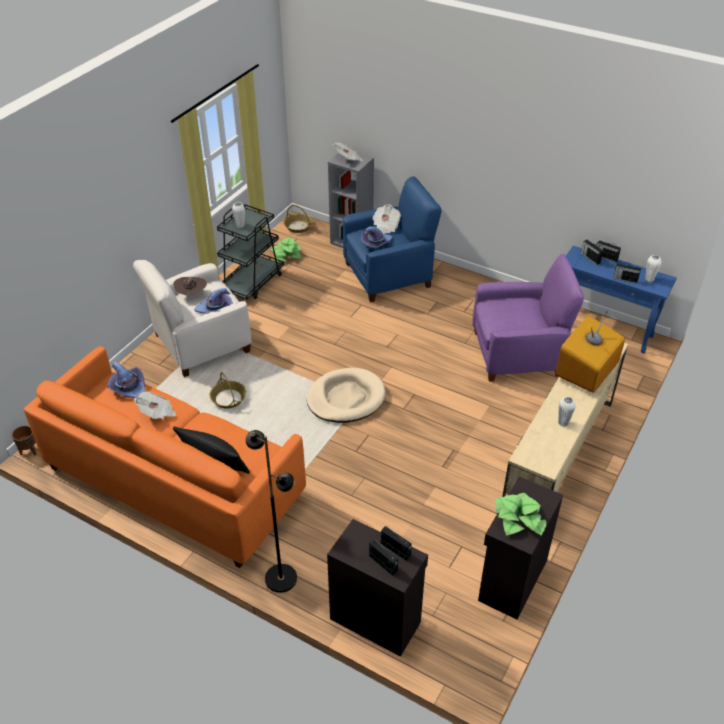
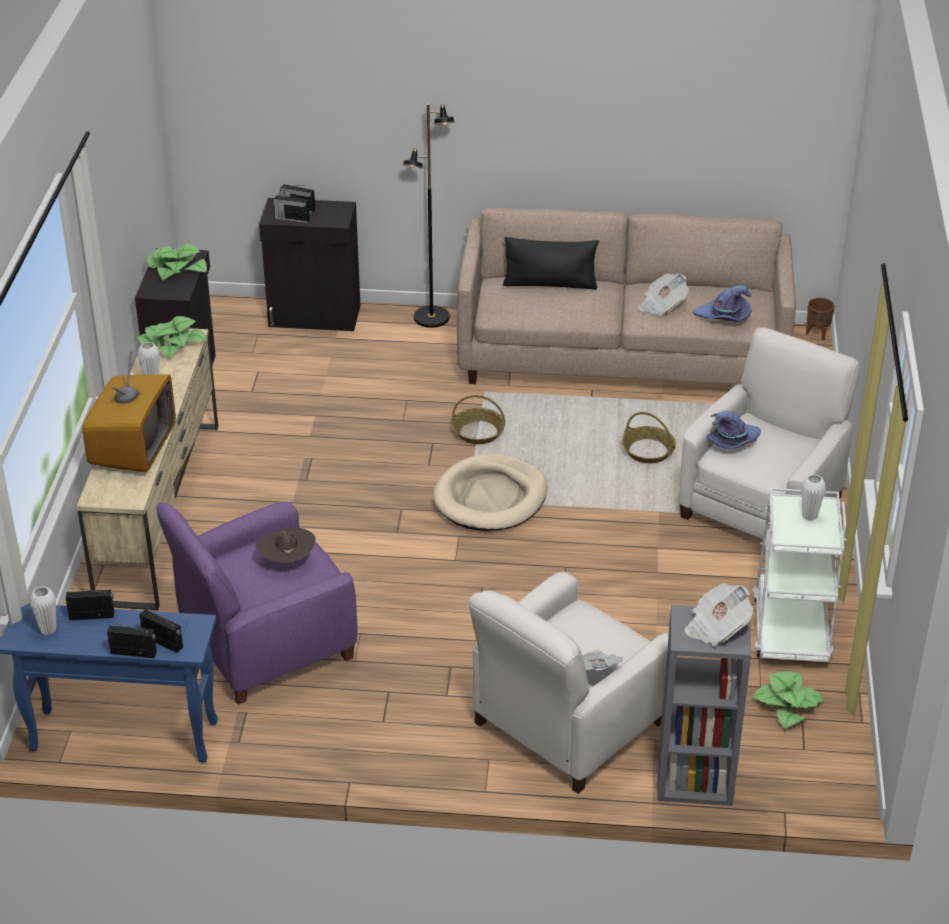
camera: 155 degrees right, 5 degrees down
orange sofa [24,346,306,568] -> beige sofa [457,208,796,384]
brown hat [173,277,207,295] -> brown hat moved to [255,528,316,565]
black cart [217,204,284,300] -> white cart [753,488,847,662]
basket [284,205,313,233] -> basket moved to [452,395,505,444]
blue armchair [343,176,441,302] -> white armchair [469,572,669,794]
purple hat [361,226,392,249] -> none
none -> potted plant [137,316,207,359]

